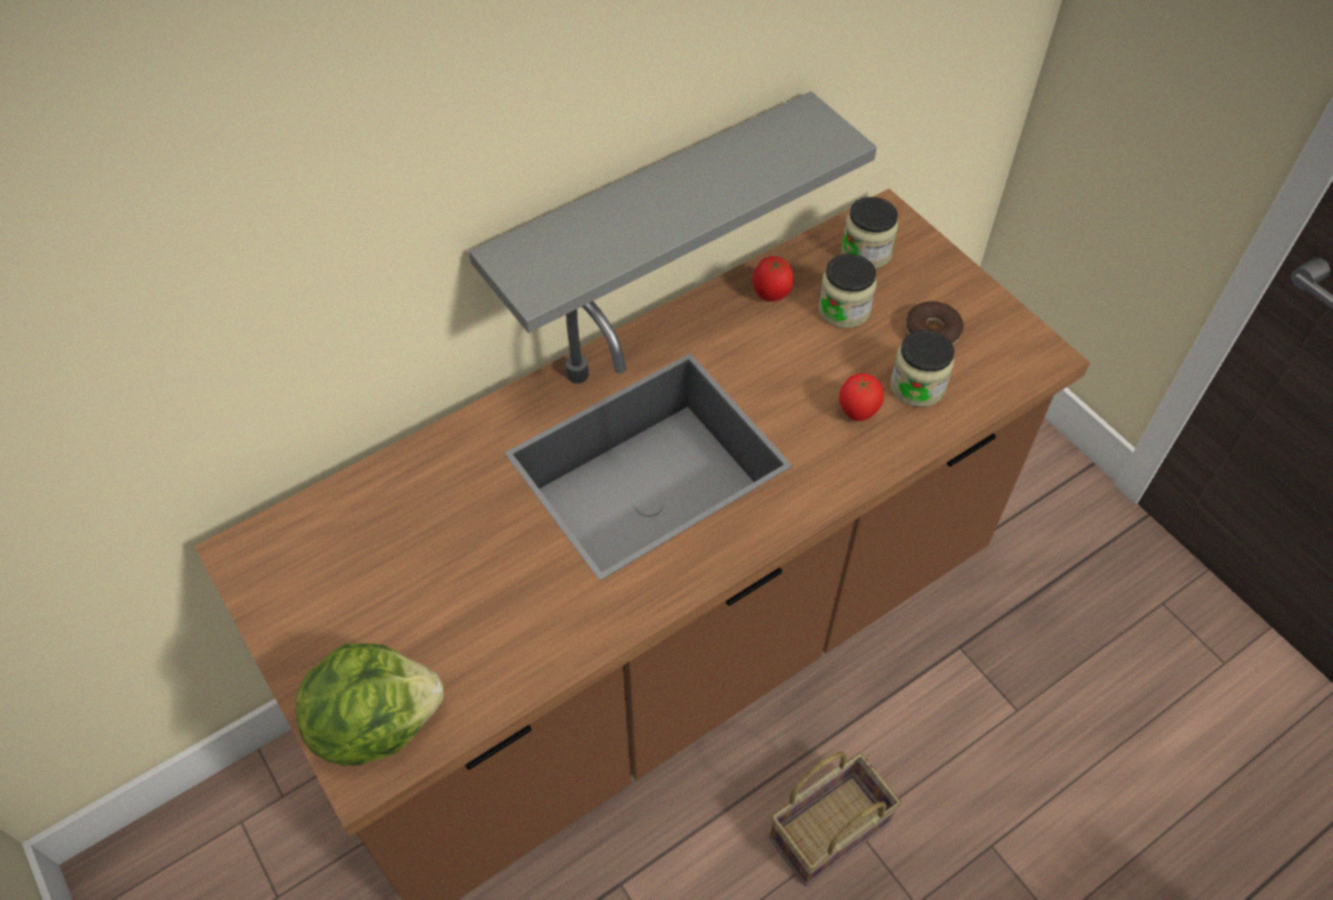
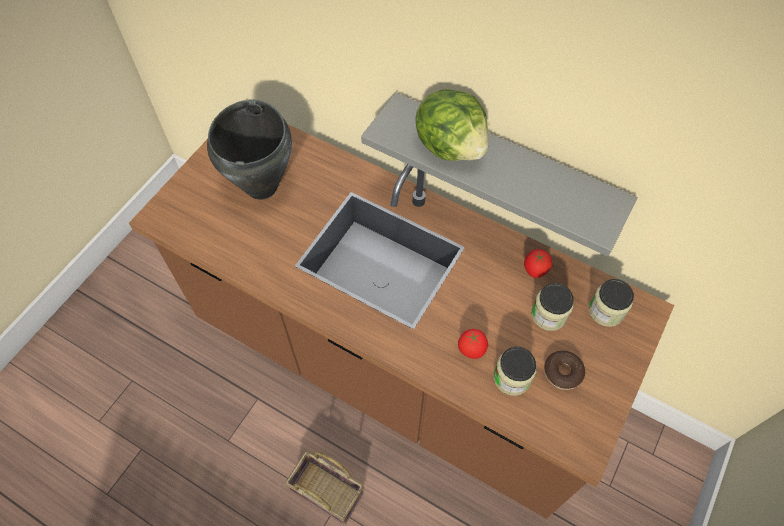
camera: 65 degrees right, 5 degrees up
lettuce [296,643,443,766] -> lettuce moved to [416,89,488,161]
none -> black cooking pot [207,99,292,200]

